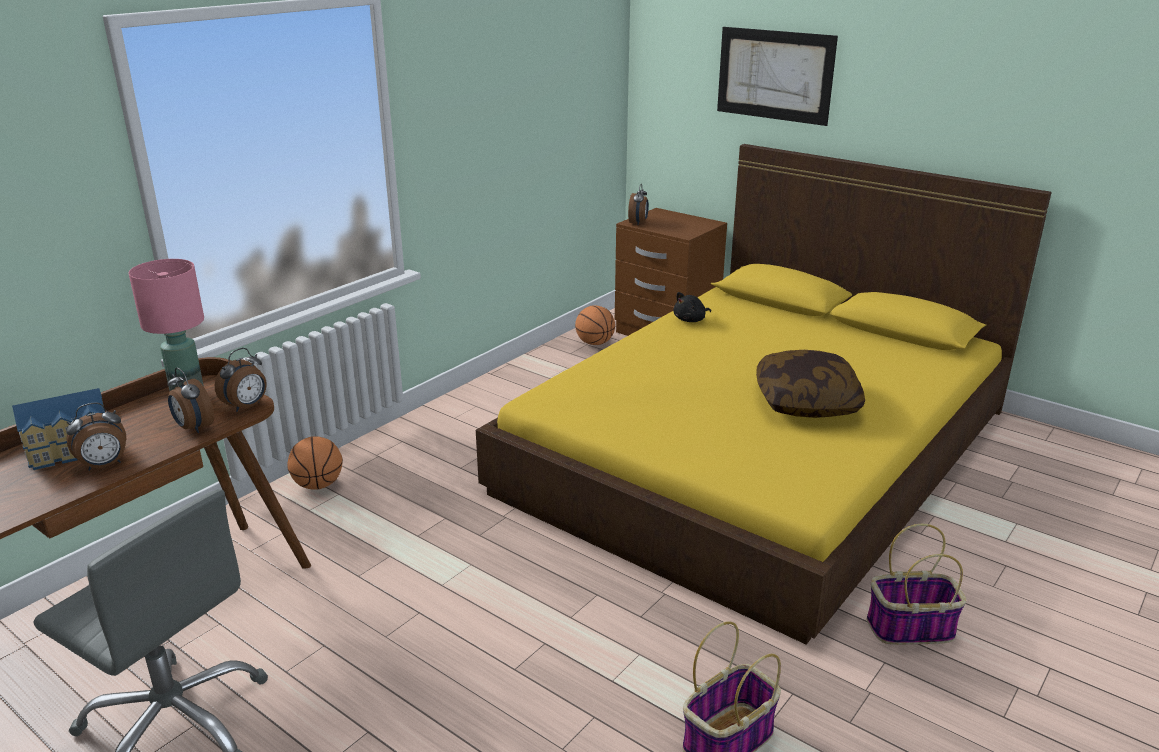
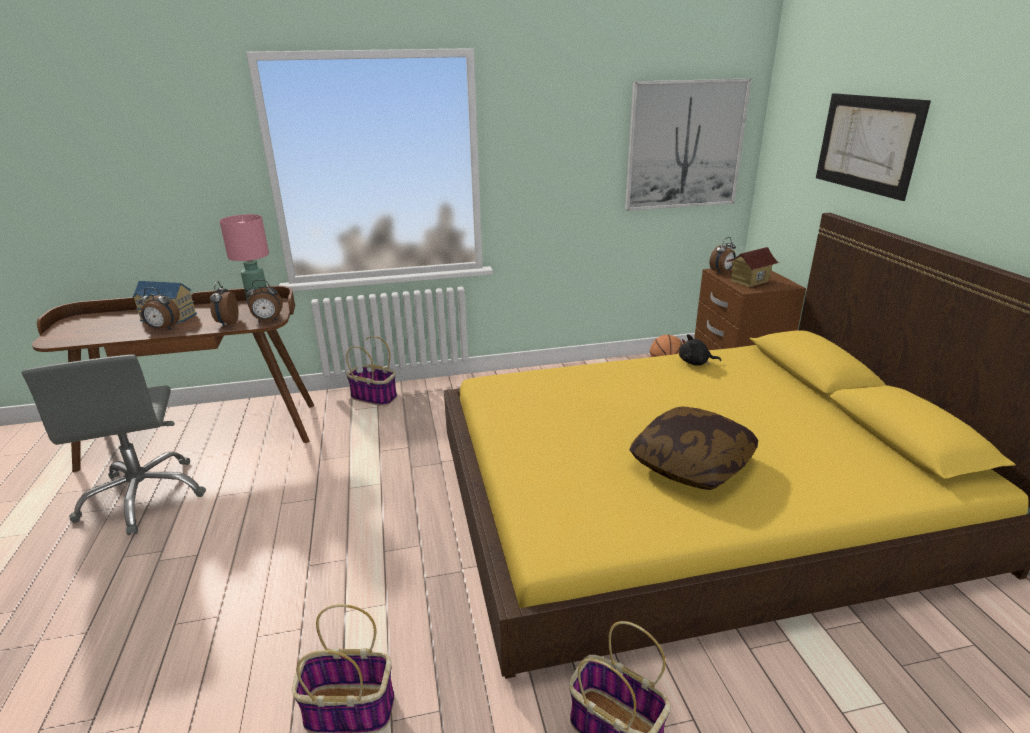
camera: 40 degrees right, 0 degrees up
basketball [287,436,343,490] -> basket [346,336,397,406]
none -> picture [625,78,752,211]
none -> toy house [726,247,780,287]

